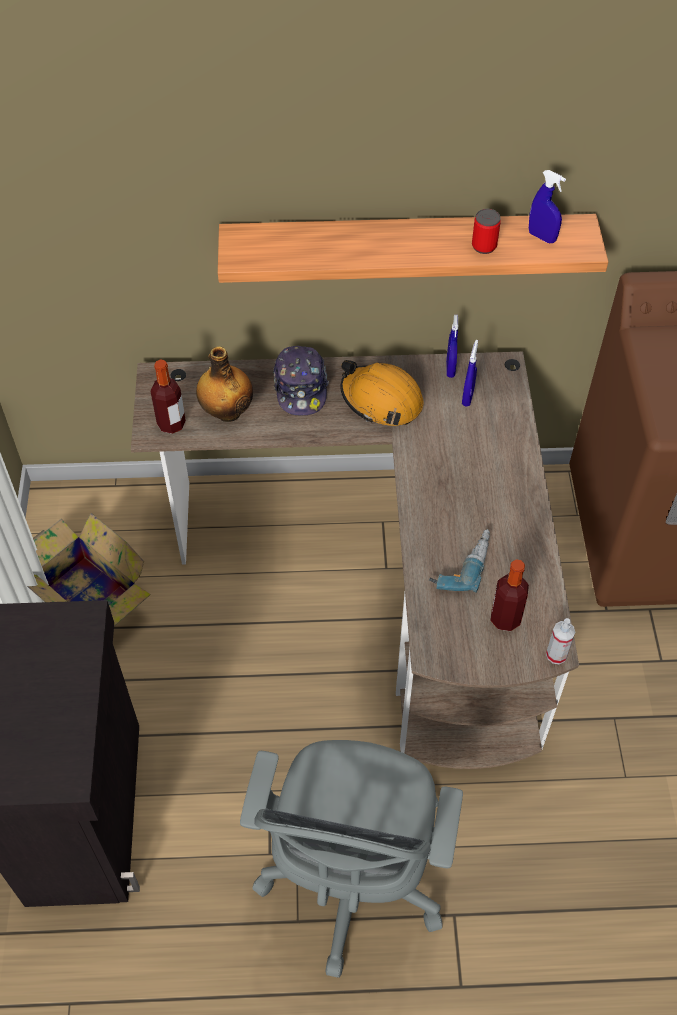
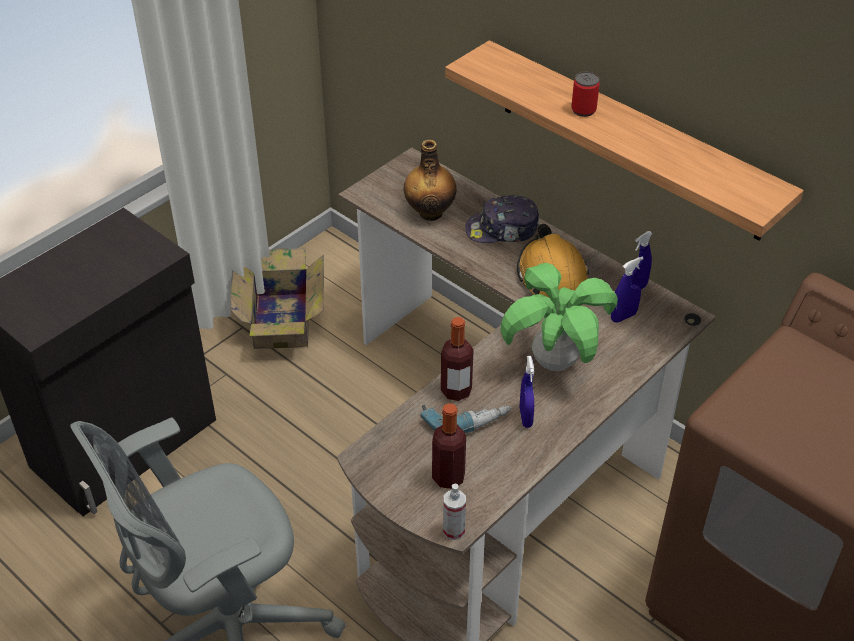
camera: 45 degrees right, 10 degrees down
bottle [150,359,186,434] -> bottle moved to [441,317,473,401]
cap [273,346,329,415] -> cap turned 45 degrees clockwise [465,195,539,243]
can [472,209,501,254] -> can moved to [571,72,600,117]
blue spray bottle [529,170,566,243] -> blue spray bottle moved to [519,356,534,428]
none -> potted plant [500,263,618,371]

